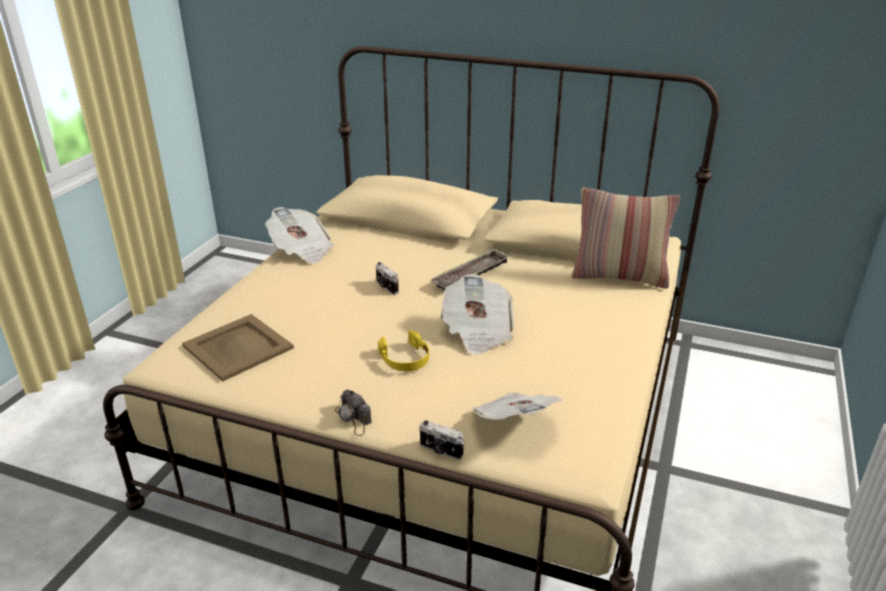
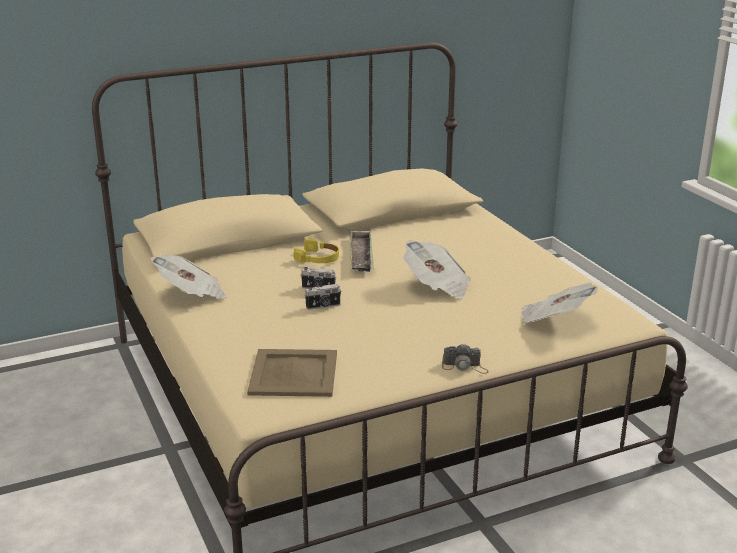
camera: 45 degrees left, 5 degrees down
yellow headphones [378,330,429,371] -> yellow headphones moved to [294,239,339,263]
camera [419,420,464,460] -> camera moved to [304,284,341,310]
pillow [571,188,680,288] -> none

